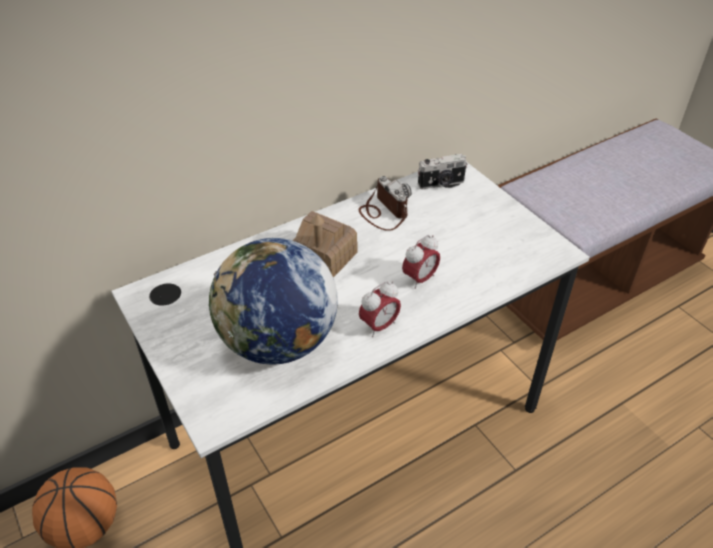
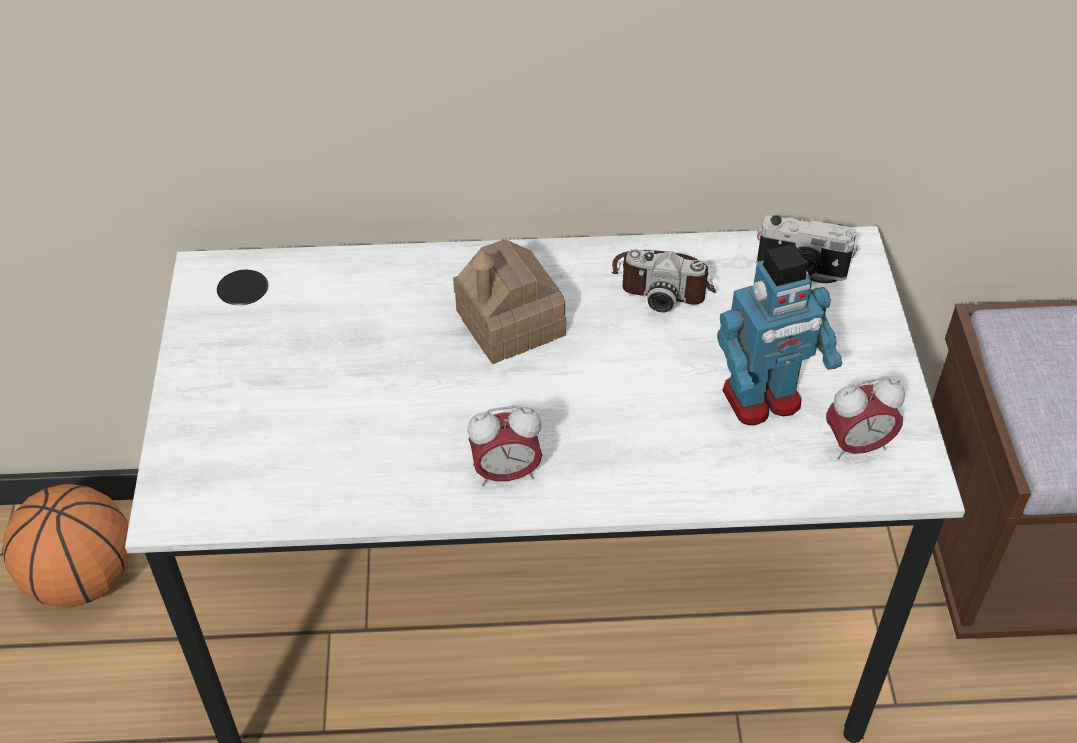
camera: 30 degrees right, 5 degrees up
globe [209,238,338,364] -> none
camera [359,176,412,231] -> camera turned 105 degrees clockwise [612,249,716,312]
alarm clock [402,235,440,289] -> alarm clock moved to [826,377,905,460]
none -> toy robot [717,244,842,425]

